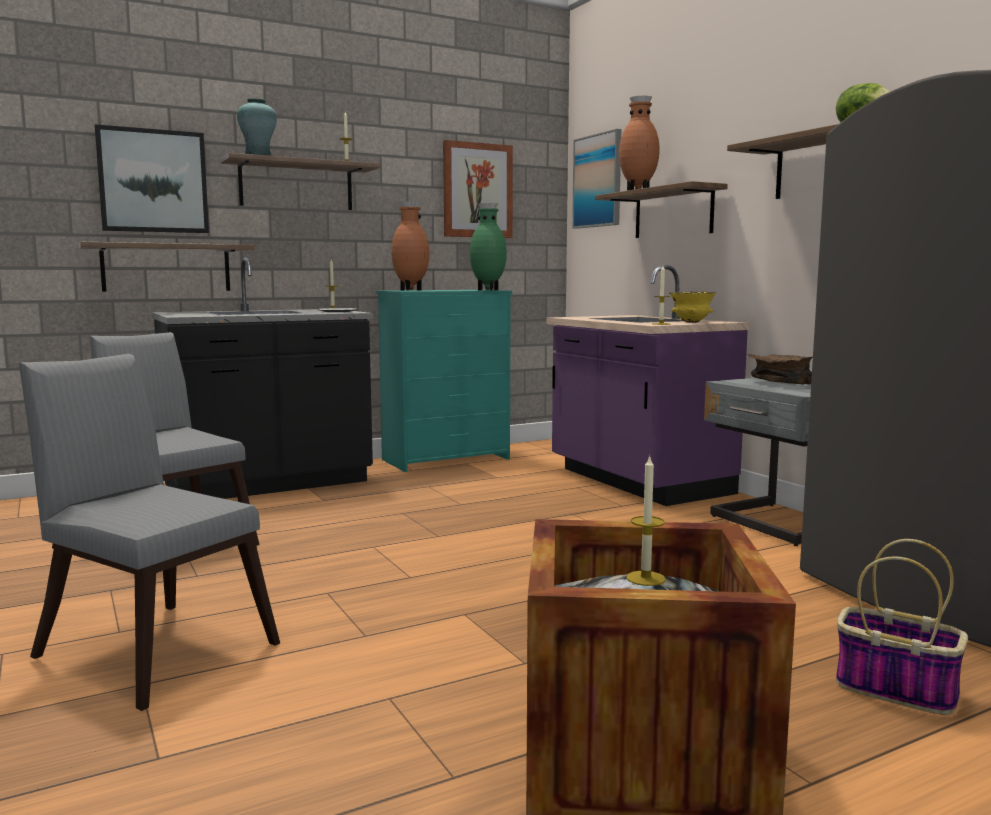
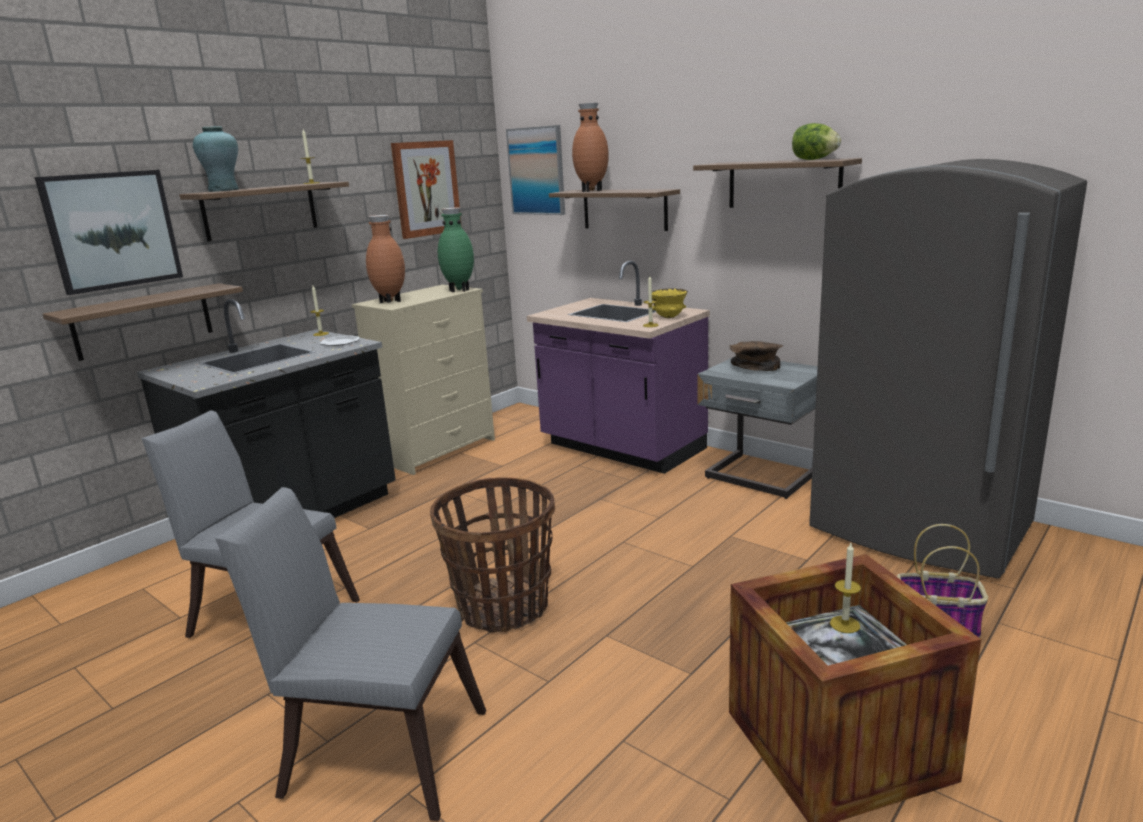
camera: 20 degrees left, 10 degrees up
turquoise dresser [376,290,512,472] -> beige dresser [352,285,495,475]
none -> basket [430,477,555,632]

